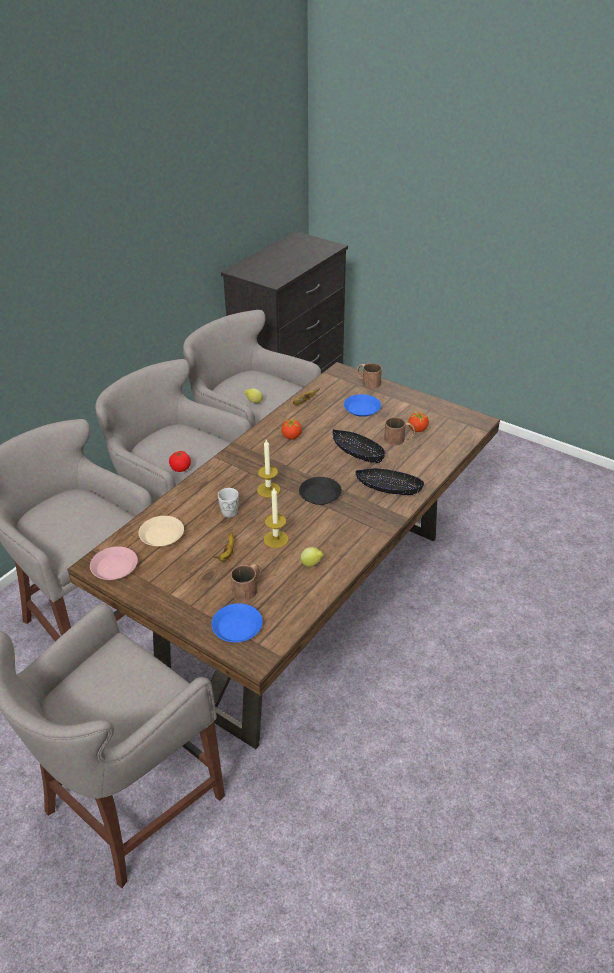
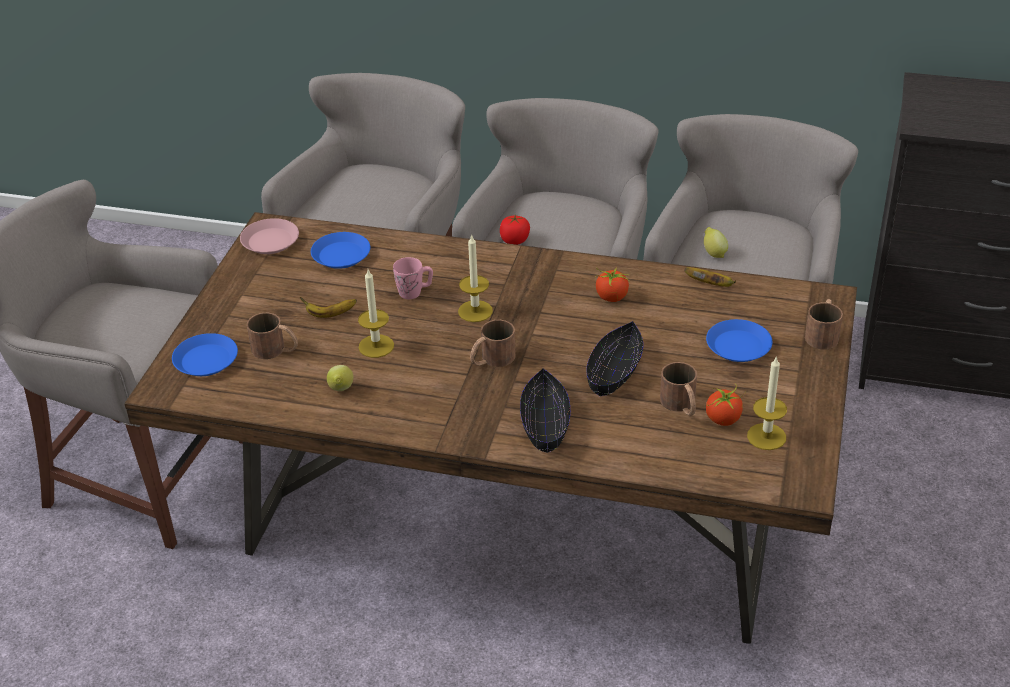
camera: 70 degrees right, 0 degrees up
beige plate [139,516,184,547] -> blue plate [311,232,370,269]
white mug [218,488,239,518] -> pink mug [393,257,433,299]
black plate [299,477,342,505] -> brown mug [470,320,515,367]
none -> candle [747,356,787,450]

